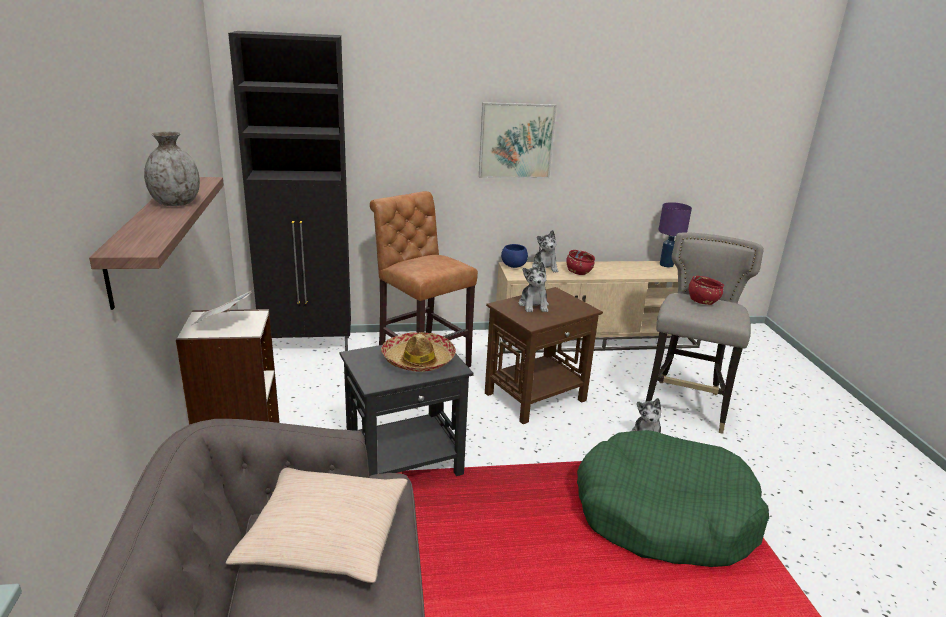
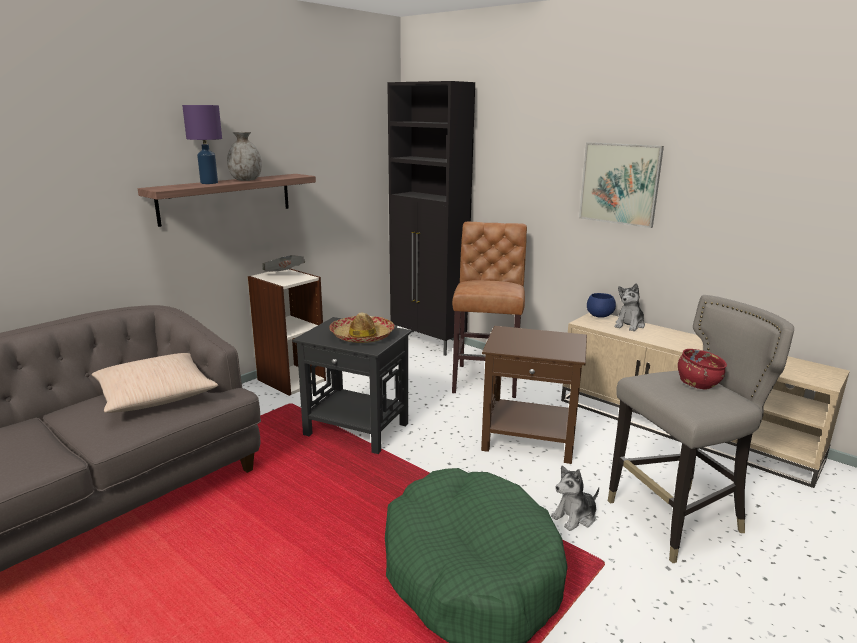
camera: 50 degrees right, 5 degrees down
plush toy [519,262,549,312] -> none
red bowl [566,250,595,275] -> none
purple table lamp [659,202,692,267] -> purple table lamp moved to [182,105,222,184]

